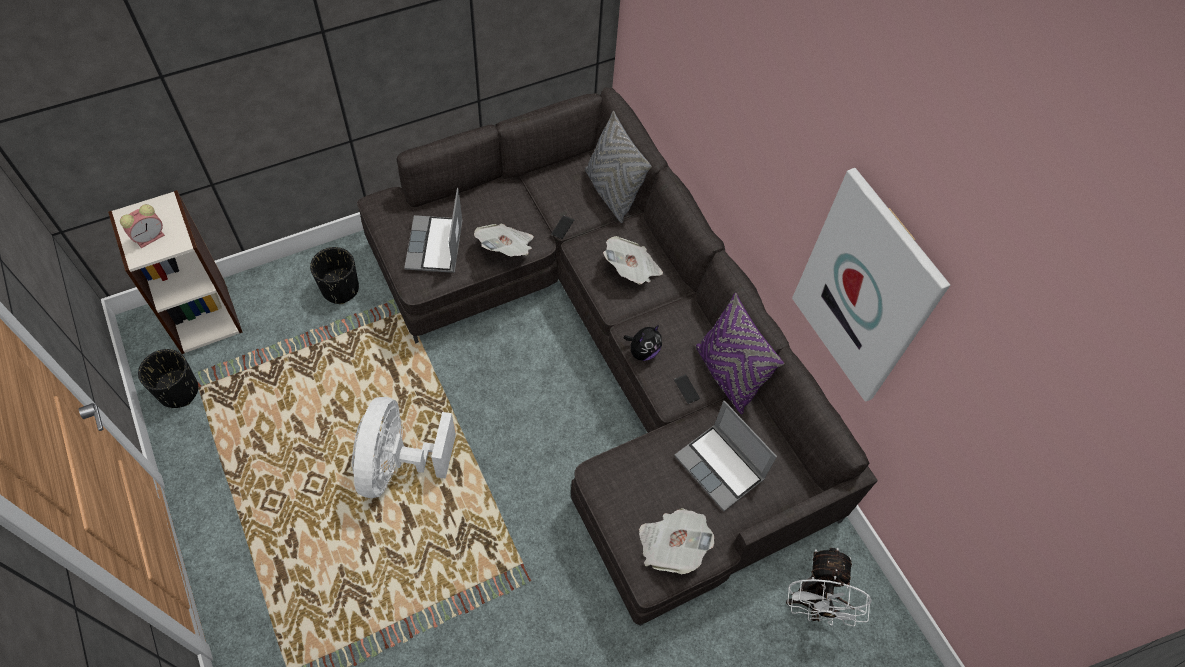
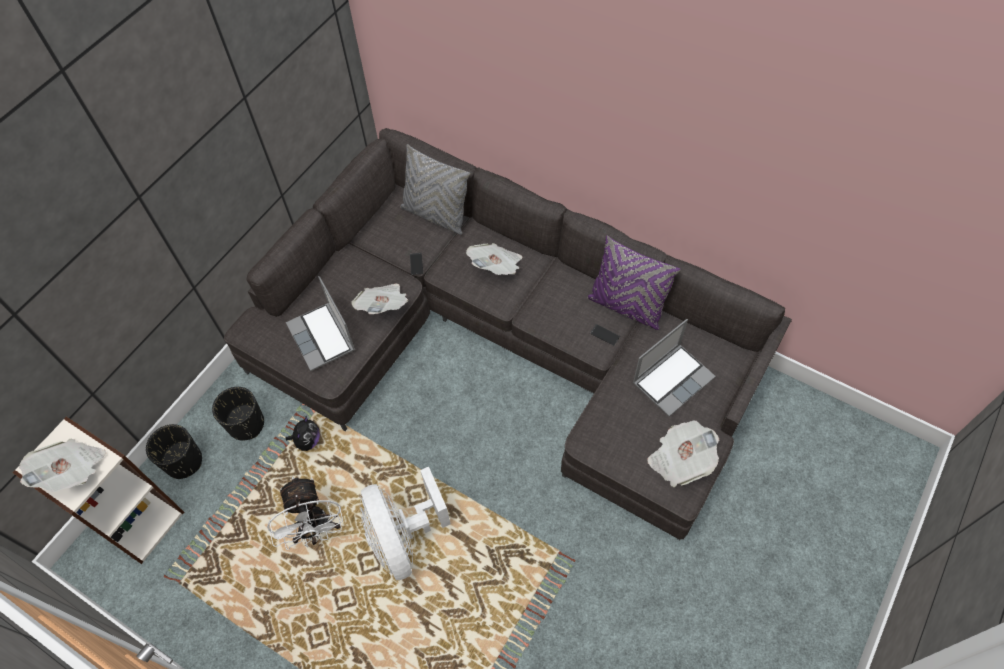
camera: 25 degrees left, 0 degrees up
alarm clock [120,204,165,248] -> newspaper [19,439,106,492]
black planter [138,349,198,408] -> black planter moved to [146,424,202,479]
plush toy [624,325,662,361] -> plush toy moved to [286,416,320,451]
laptop [674,401,777,511] -> laptop turned 60 degrees counterclockwise [633,319,716,417]
white fan [786,547,872,627] -> white fan moved to [267,477,343,550]
picture [792,168,950,402] -> none

